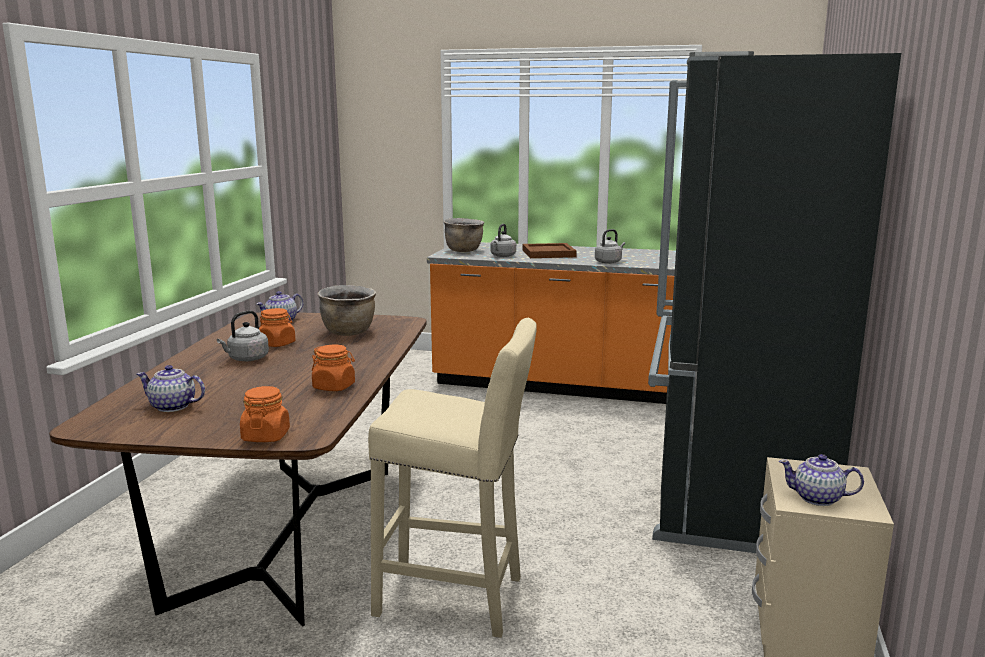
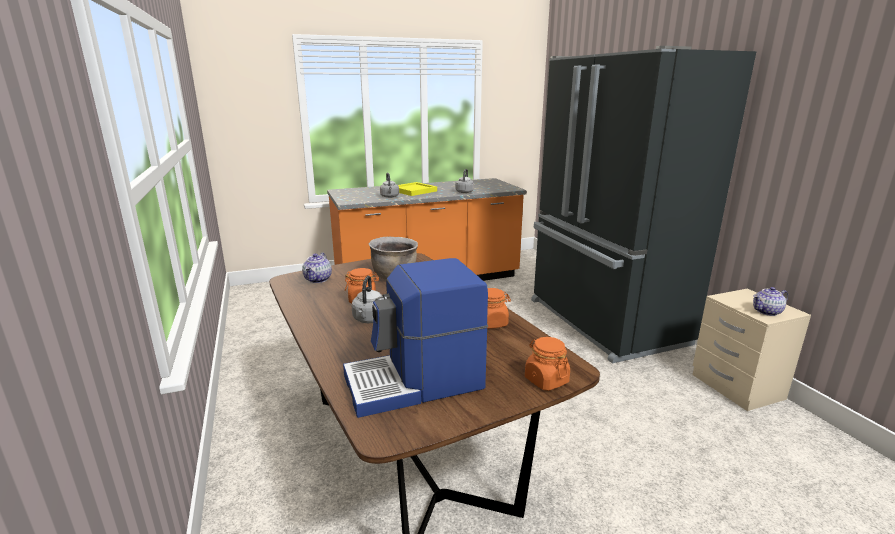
camera: 35 degrees left, 5 degrees up
teapot [137,365,205,412] -> coffee machine [343,258,488,418]
beige stool [368,318,537,638] -> none
brown cooking pot [444,218,485,252] -> none
brown tray [522,243,577,258] -> yellow tray [398,182,437,196]

